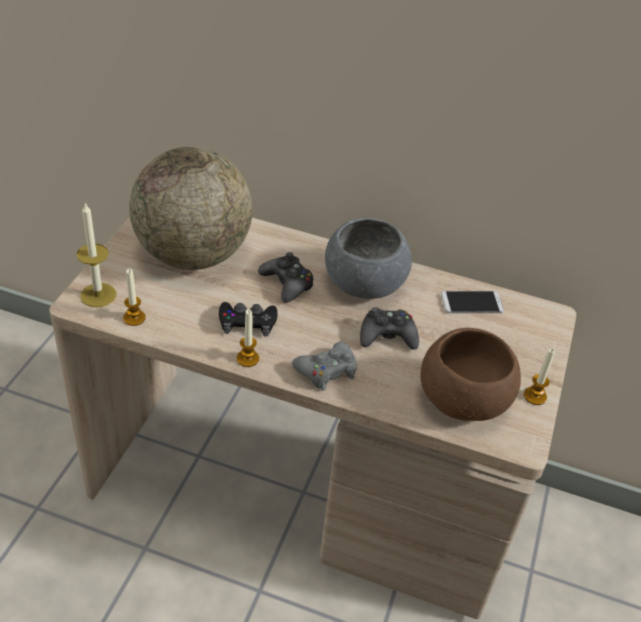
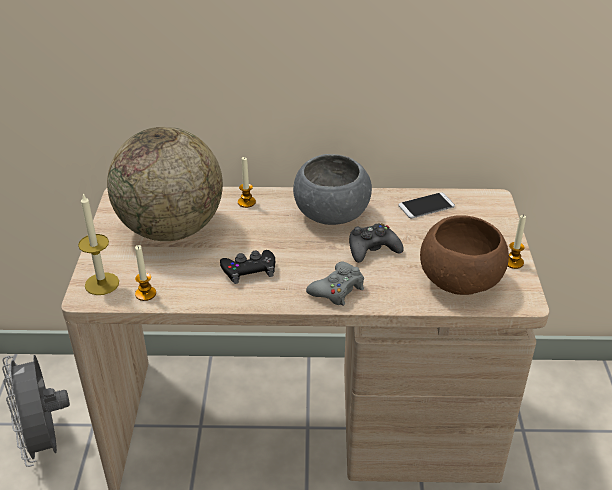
camera: 15 degrees left, 5 degrees down
candle [237,310,259,367] -> candle moved to [238,157,256,208]
black game controller [258,252,313,303] -> none
none -> grey fan [2,355,70,467]

